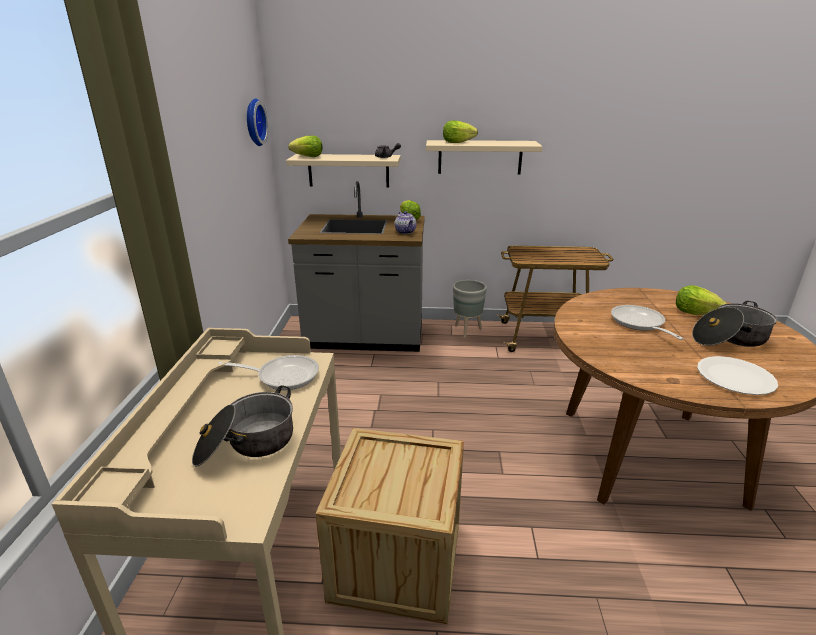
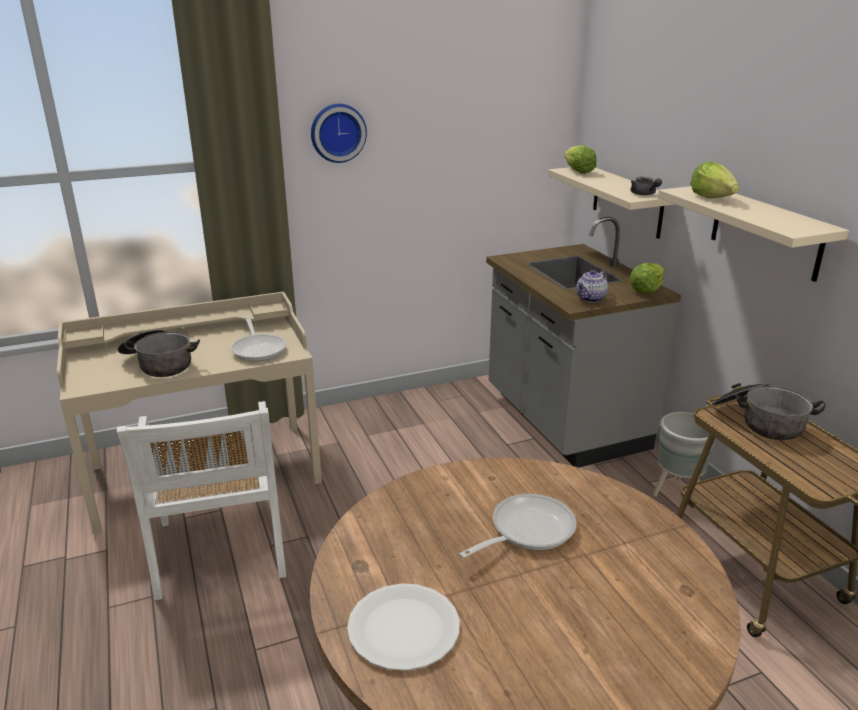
camera: 65 degrees right, 0 degrees up
wall clock [247,98,268,146] -> wall clock moved to [311,104,367,163]
crate [315,428,464,624] -> white chair [117,401,286,600]
lettuce [676,285,727,315] -> none
cooking pot [692,301,777,347] -> cooking pot moved to [712,383,826,440]

